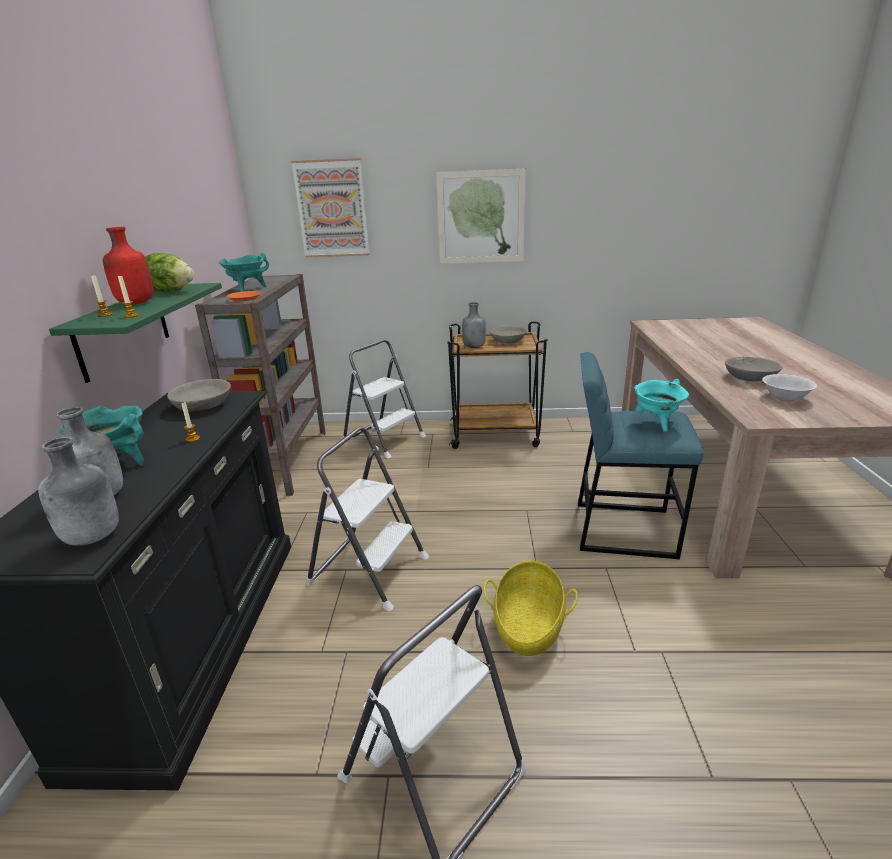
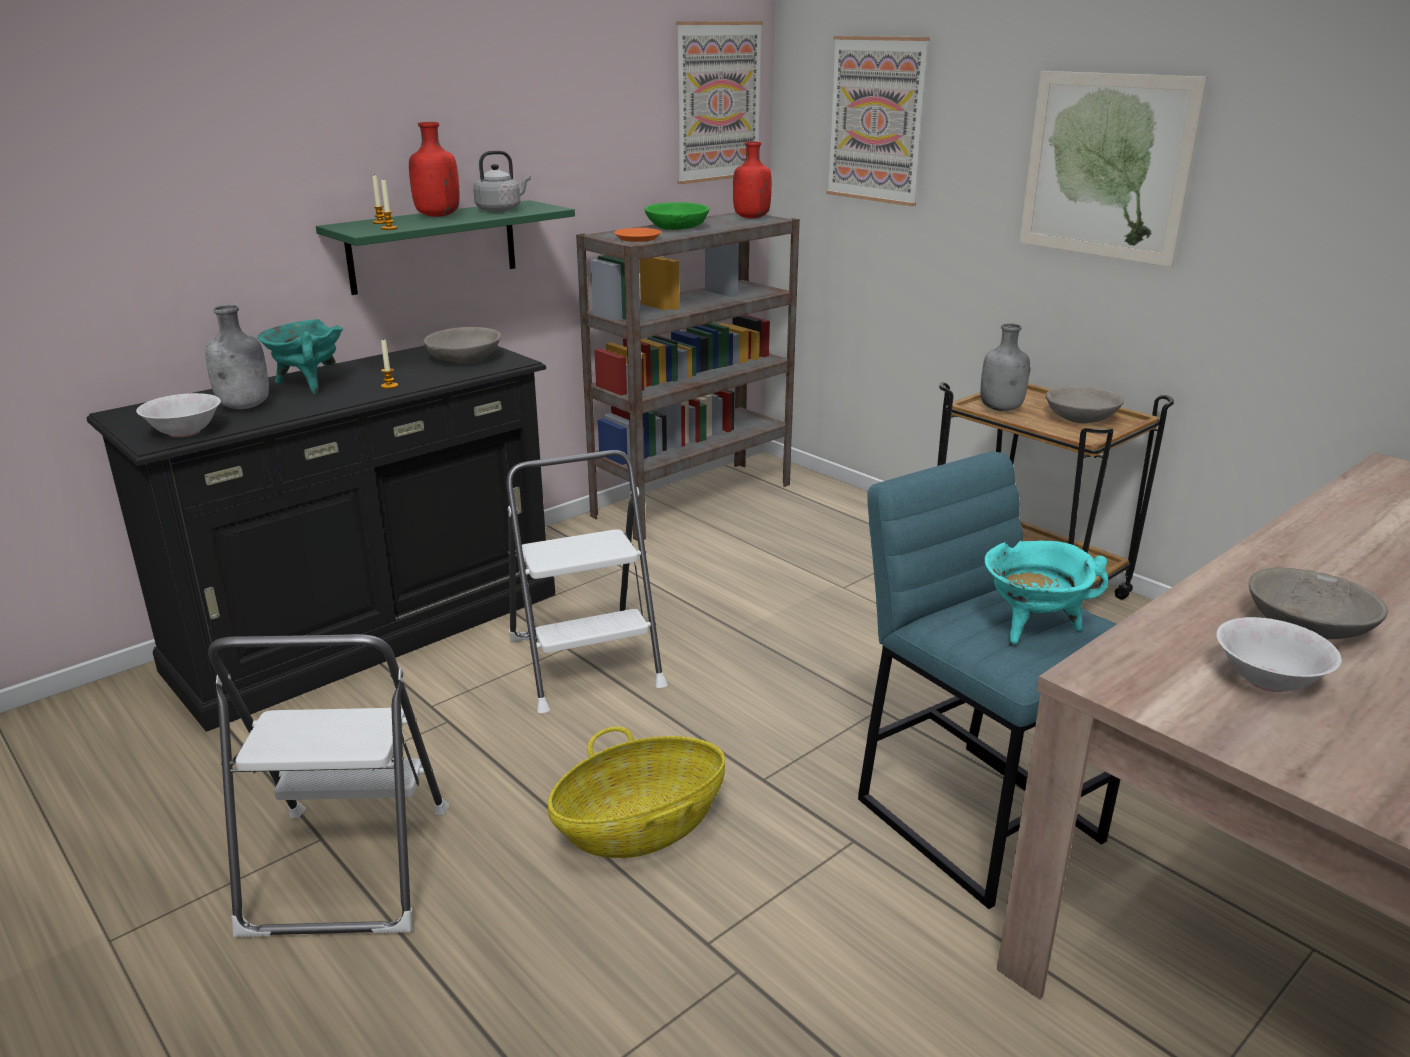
camera: 45 degrees right, 0 degrees up
grey bottle [38,437,119,546] -> white bowl [136,393,221,437]
lettuce [145,253,194,292] -> grey kettle [473,151,531,212]
turquoise cooking pot [219,253,269,292] -> green bowl [645,202,709,230]
white step ladder [343,339,426,458] -> none
none -> picture [676,21,763,184]
none -> red bottle [733,142,772,218]

